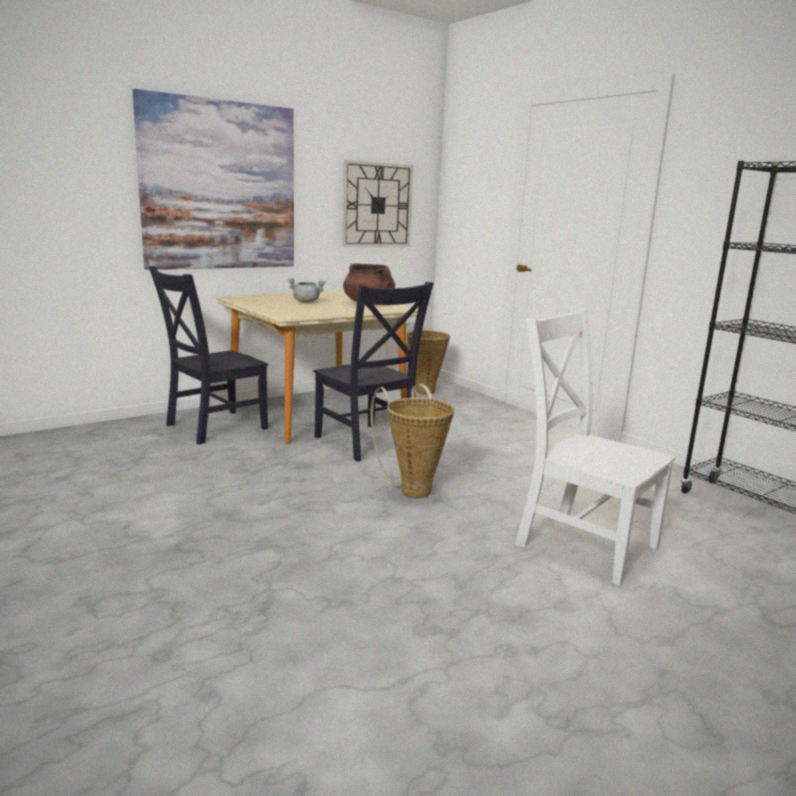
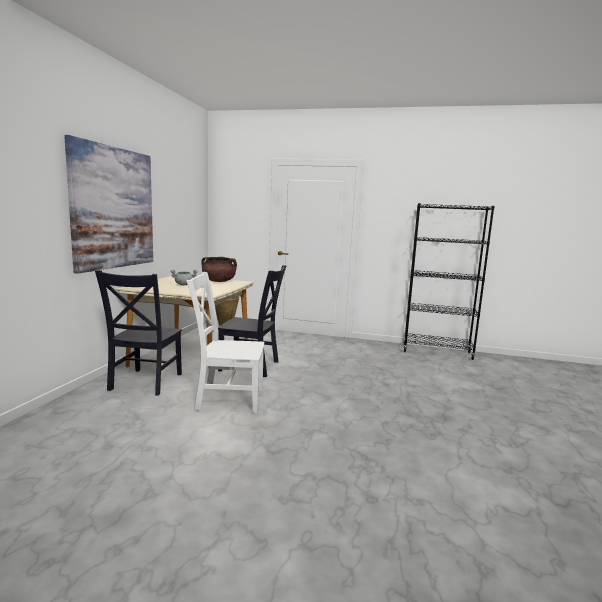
camera: 40 degrees left, 5 degrees down
wall clock [342,160,413,247] -> none
basket [371,384,454,498] -> none
white chair [515,308,676,586] -> white chair moved to [186,272,264,413]

